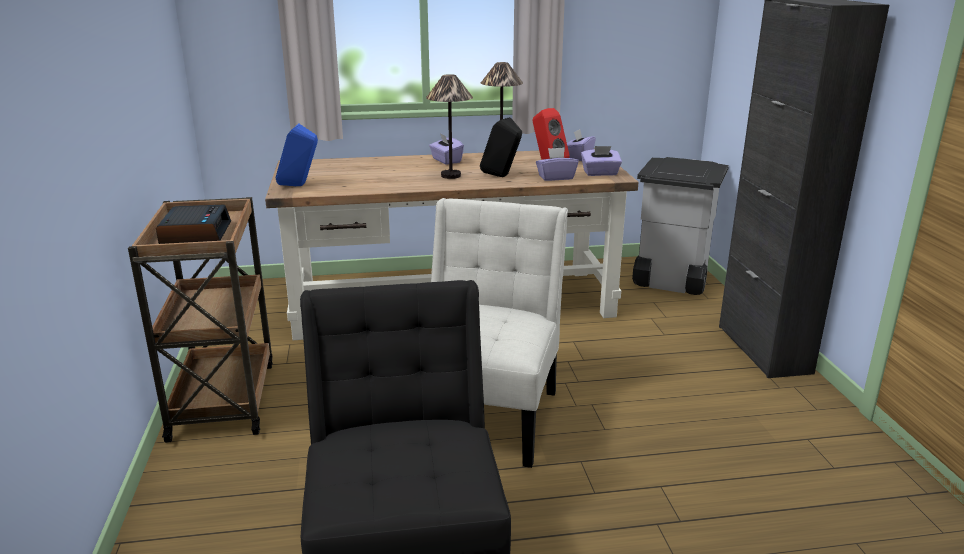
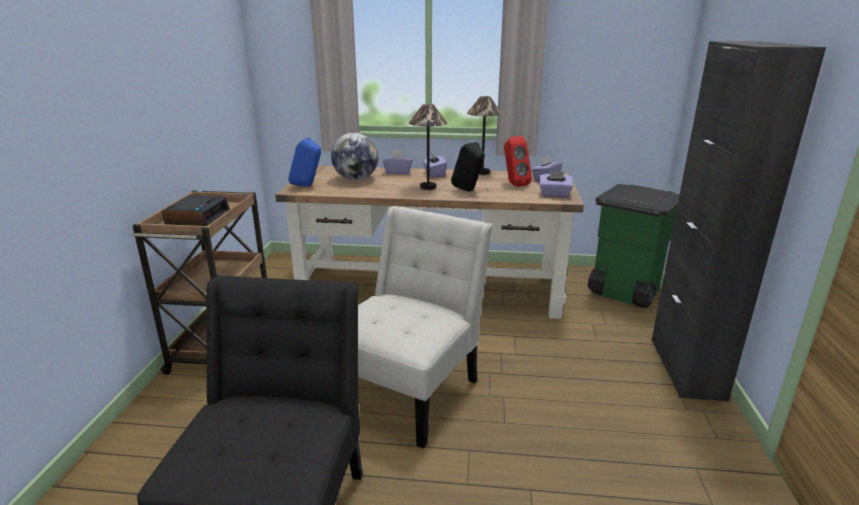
camera: 15 degrees right, 0 degrees up
purple tissue box [536,148,579,181] -> purple tissue box moved to [383,150,413,174]
grey trash can [632,157,729,295] -> green trash can [588,184,680,308]
none -> globe [331,133,378,180]

